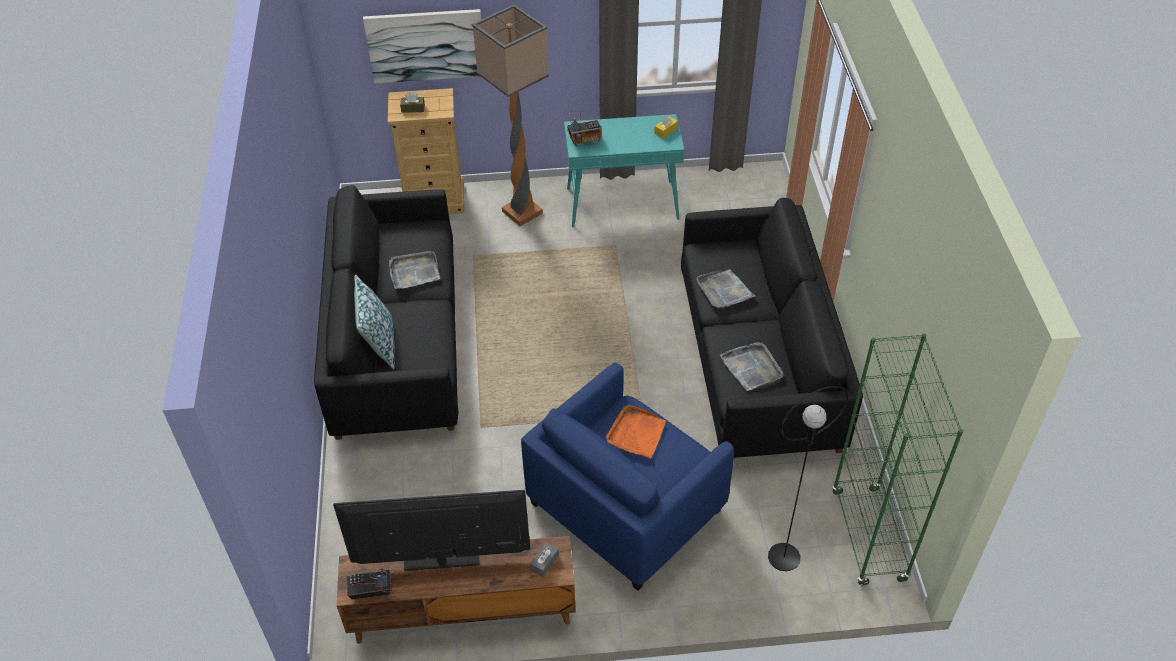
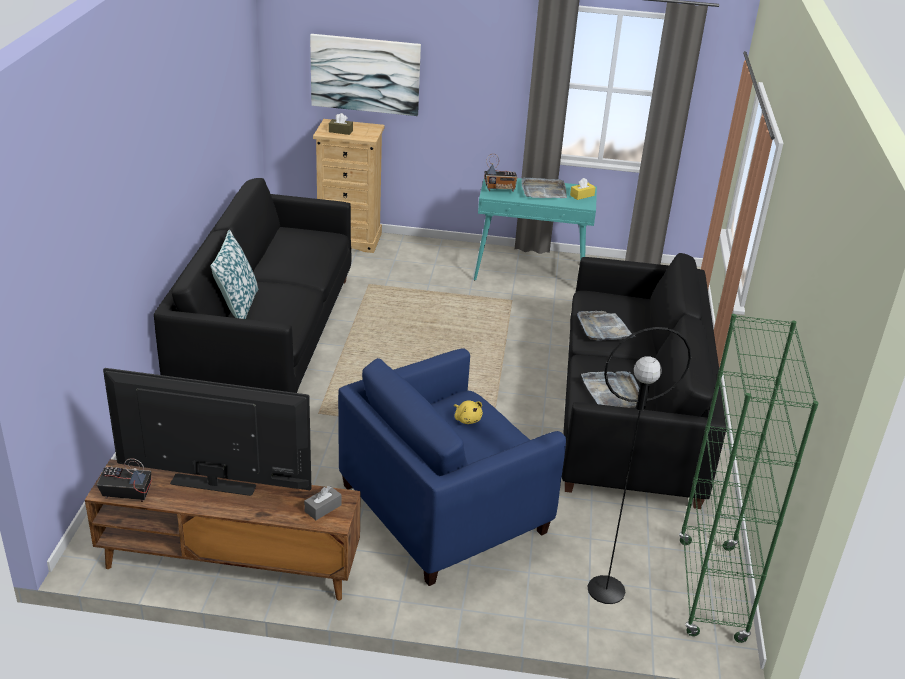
camera: 10 degrees right, 15 degrees down
grey tray [389,251,440,289] -> grey tray moved to [522,177,567,198]
floor lamp [472,4,549,226] -> none
orange tray [606,405,666,458] -> yellow plush toy [454,400,483,424]

